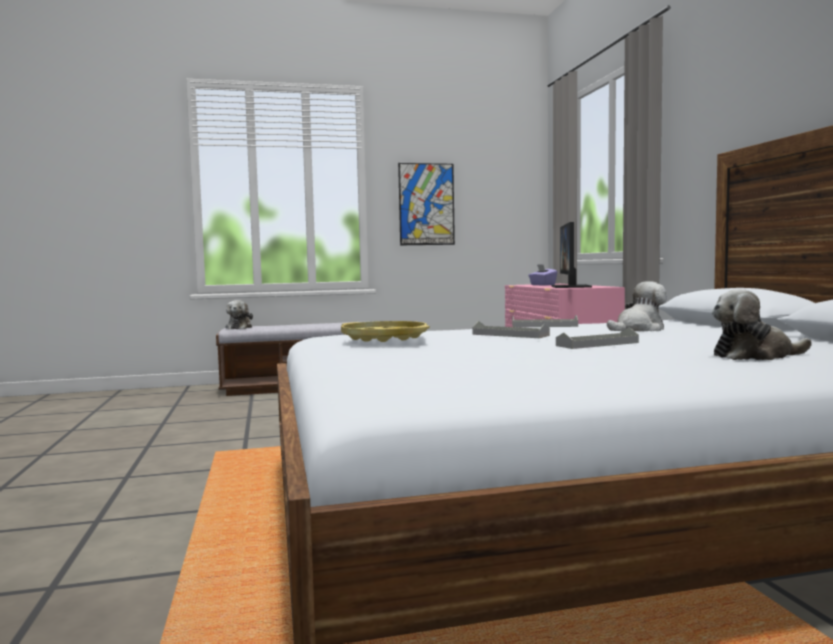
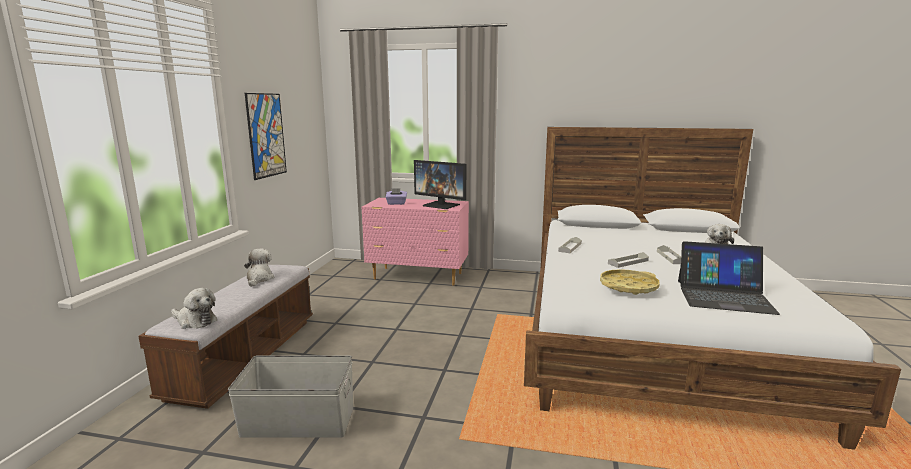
camera: 65 degrees left, 10 degrees up
plush toy [607,281,667,332] -> plush toy moved to [244,249,274,287]
none -> grey storage box [228,355,353,438]
none -> laptop [678,241,780,315]

